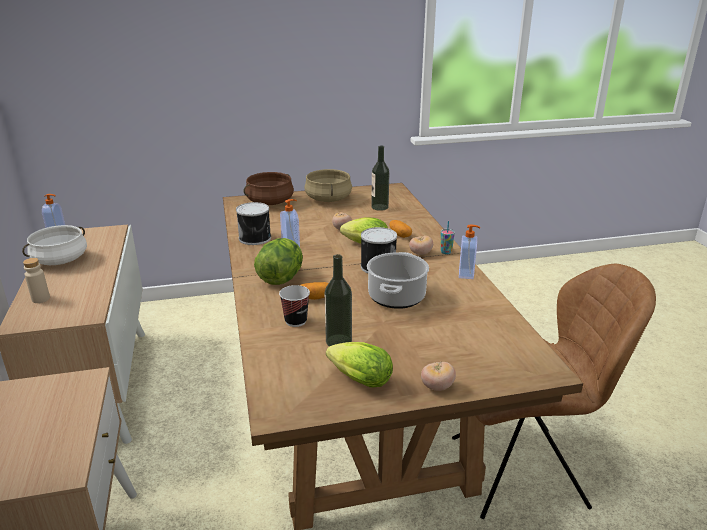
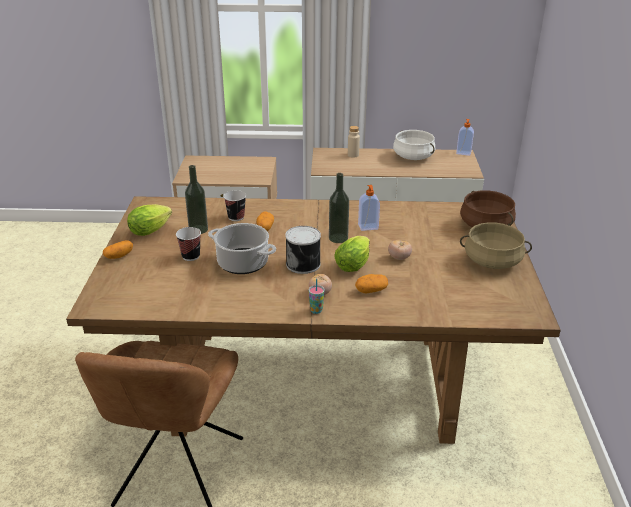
camera: 105 degrees right, 5 degrees up
can [236,202,271,245] -> none
lettuce [254,238,303,285] -> none
bottle [371,145,390,211] -> bottle moved to [329,173,349,243]
tomato [421,362,456,391] -> potato [103,240,133,259]
soap dispenser [459,224,480,279] -> none
none -> cup [176,227,201,261]

